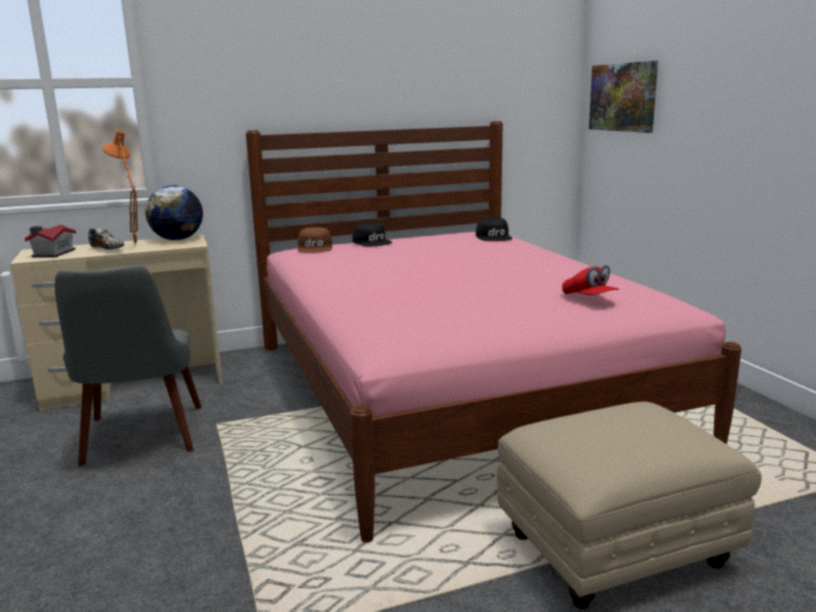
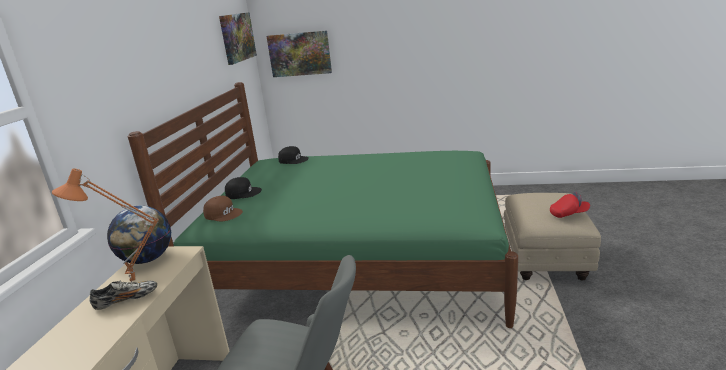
camera: 60 degrees left, 5 degrees up
toy house [25,225,76,257] -> none
pink bed [246,121,742,542] -> green bed [128,82,518,328]
red cap [562,265,619,295] -> red cap moved to [550,191,590,218]
none -> picture [219,12,257,65]

